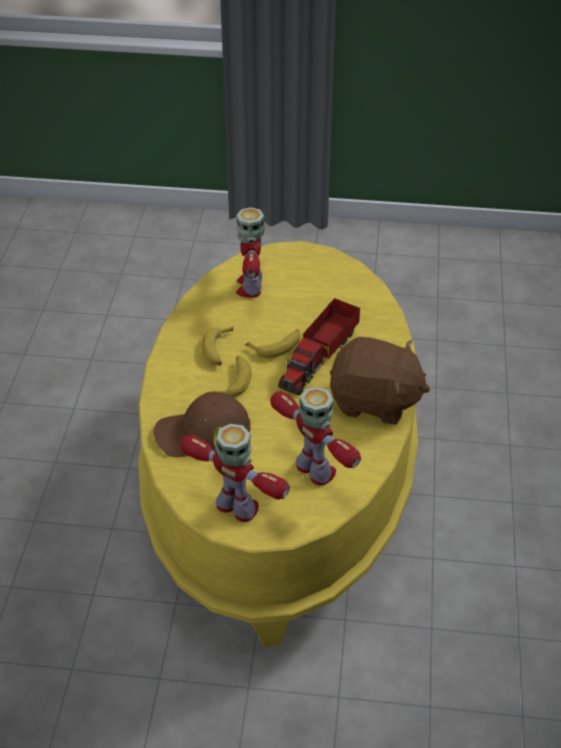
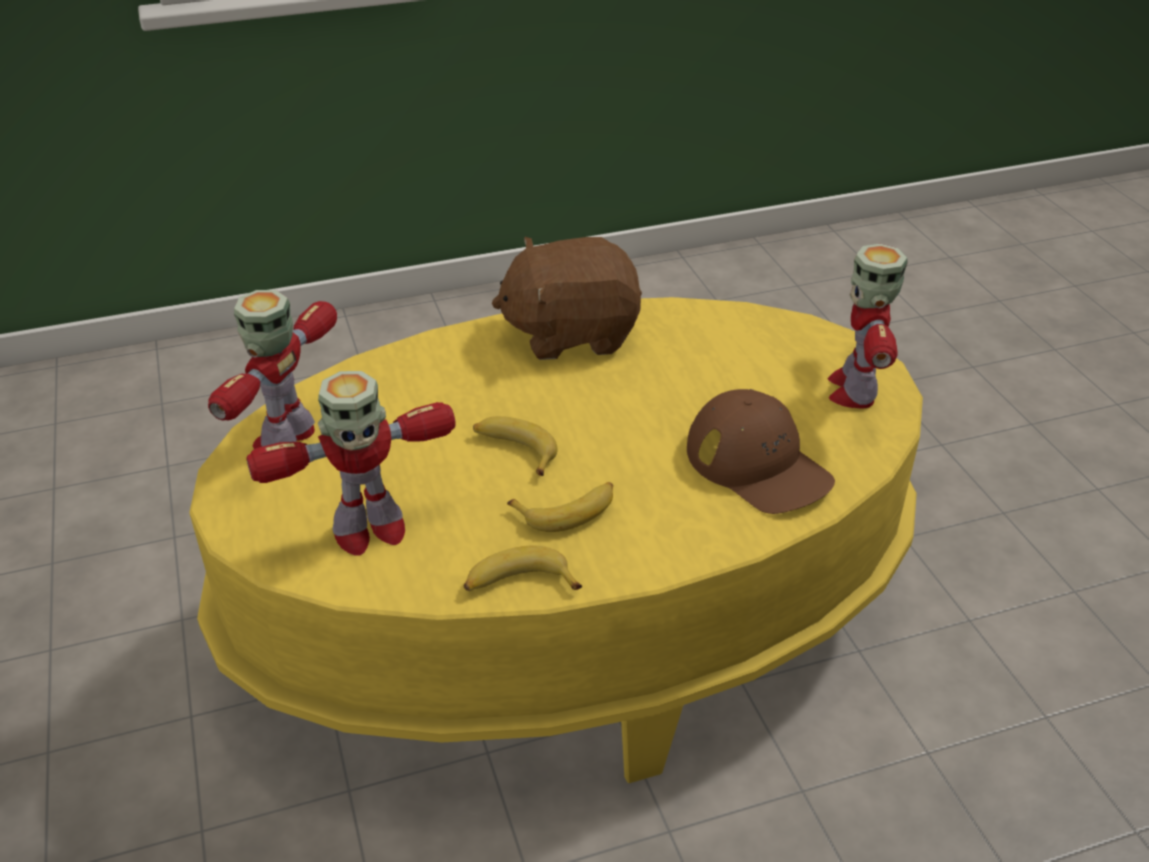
camera: 115 degrees left, 5 degrees down
banana [214,356,251,397] -> banana moved to [464,546,582,591]
toy robot [270,387,361,485] -> toy robot moved to [208,290,337,449]
toy truck [278,298,360,395] -> none
brown plush toy [330,337,430,425] -> brown plush toy turned 90 degrees counterclockwise [492,237,642,360]

